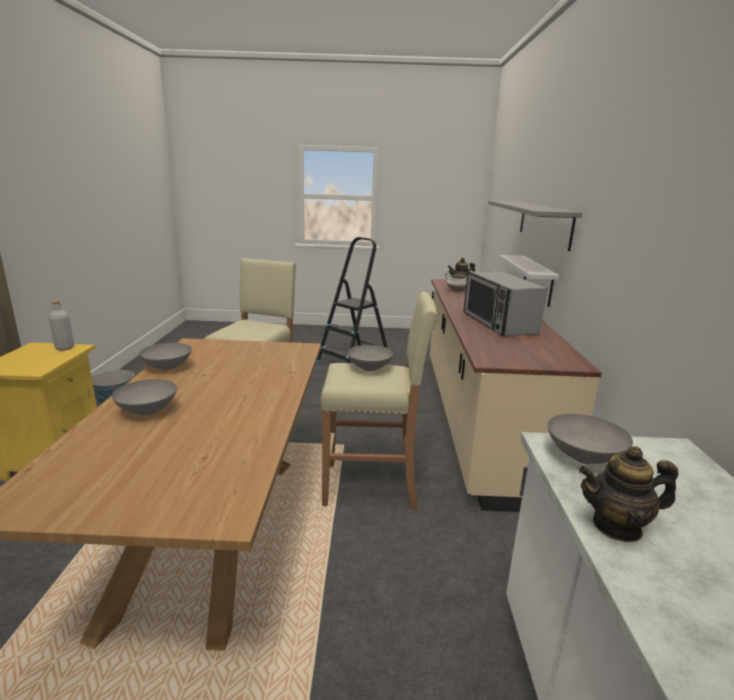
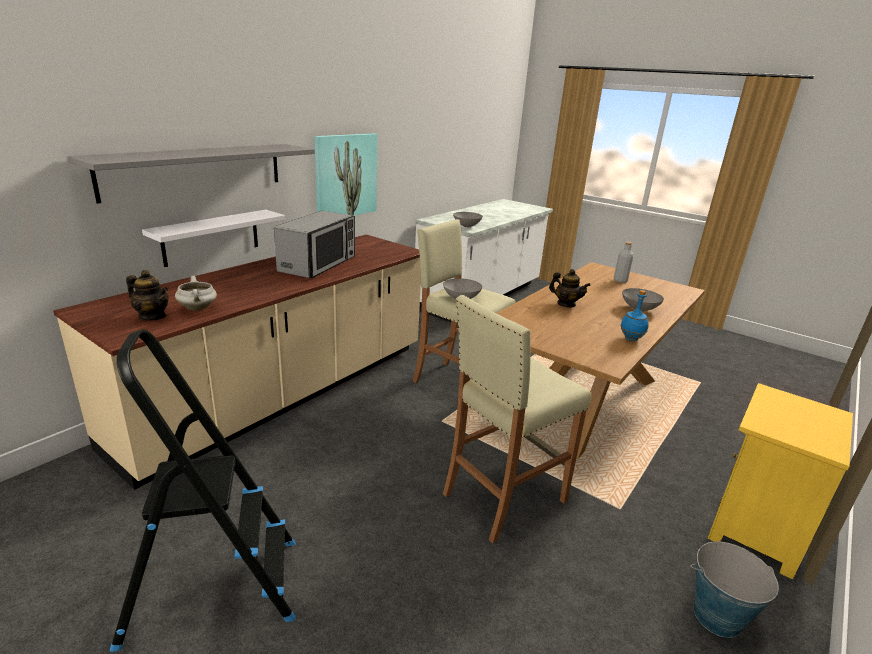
camera: 145 degrees left, 5 degrees up
grey bottle [49,300,74,351] -> grey bottle moved to [614,242,634,283]
grey bowl [139,343,192,371] -> blue bottle [621,290,649,341]
teapot [579,446,678,542] -> teapot moved to [549,269,591,307]
none -> picture [315,134,377,216]

